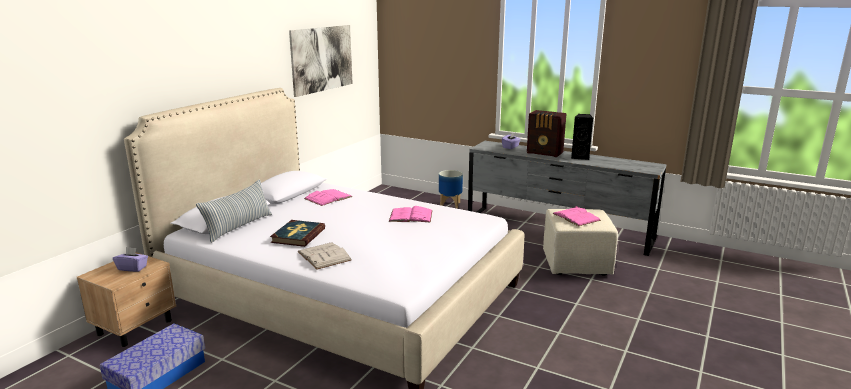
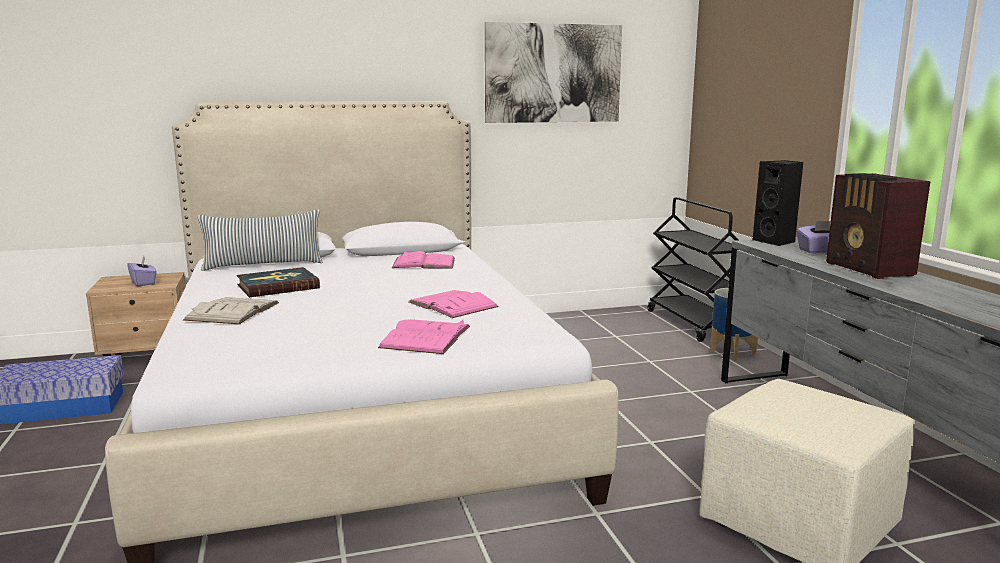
camera: 45 degrees right, 5 degrees down
pink book [552,206,601,226] -> pink book moved to [378,319,470,354]
black speaker [571,114,593,160] -> black speaker moved to [752,160,803,246]
none -> black cart [648,197,739,342]

